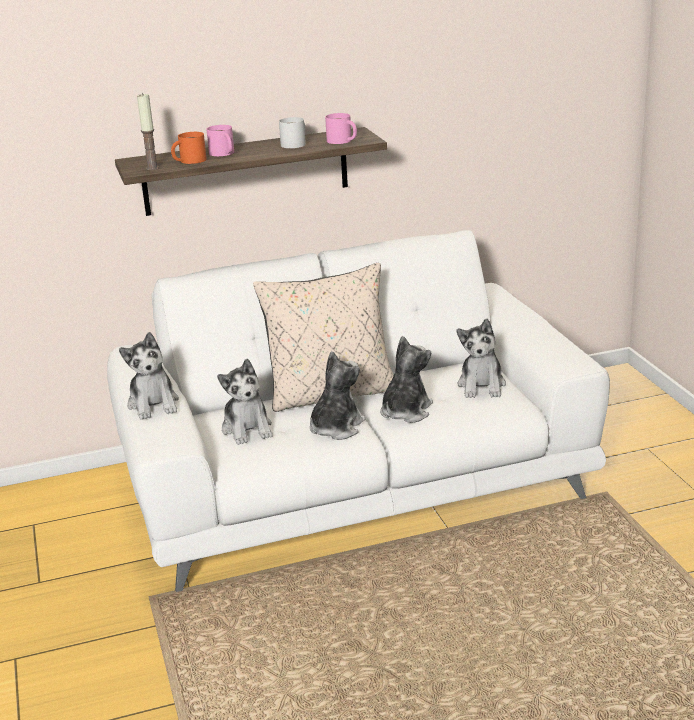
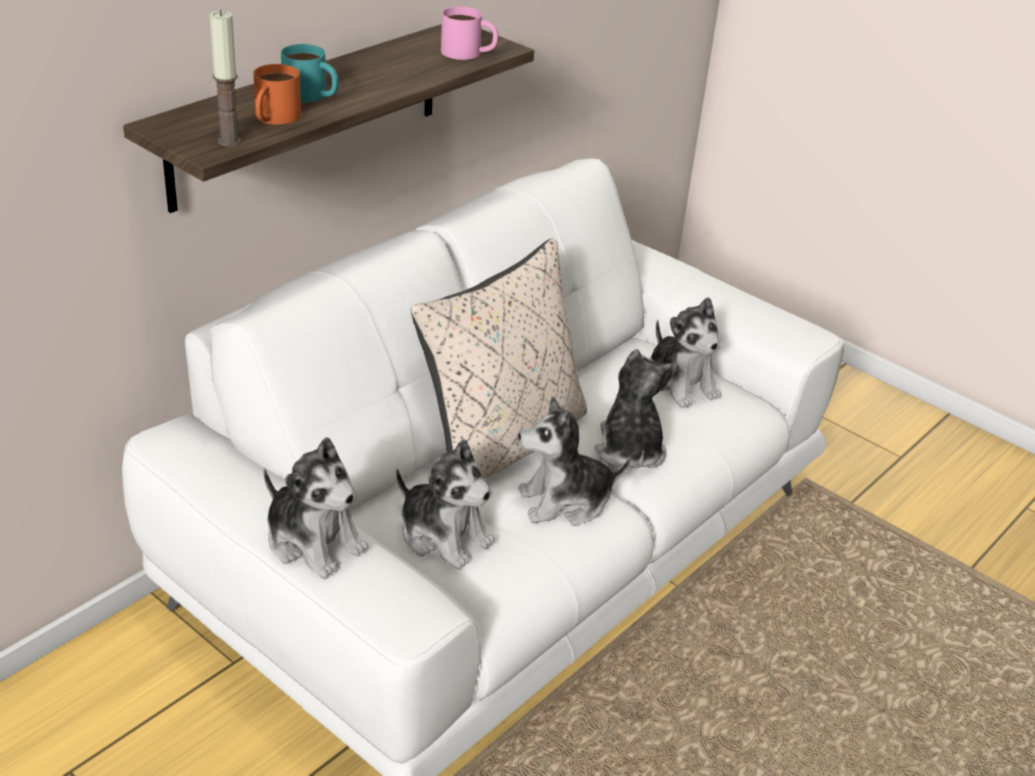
camera: 35 degrees left, 10 degrees up
pink mug [206,125,234,156] -> turquoise mug [281,44,338,102]
white mug [279,117,306,148] -> none
plush toy [310,351,366,440] -> plush toy turned 105 degrees counterclockwise [518,396,631,526]

